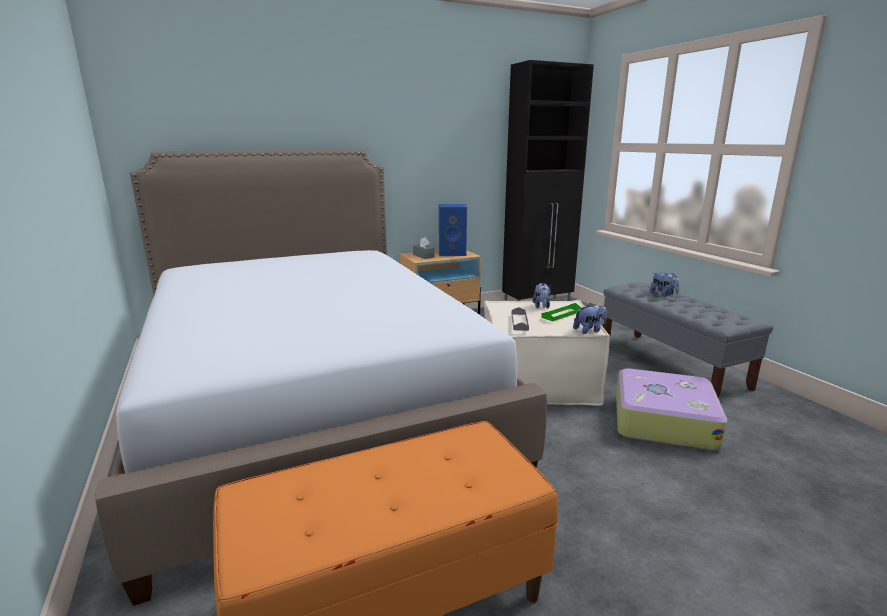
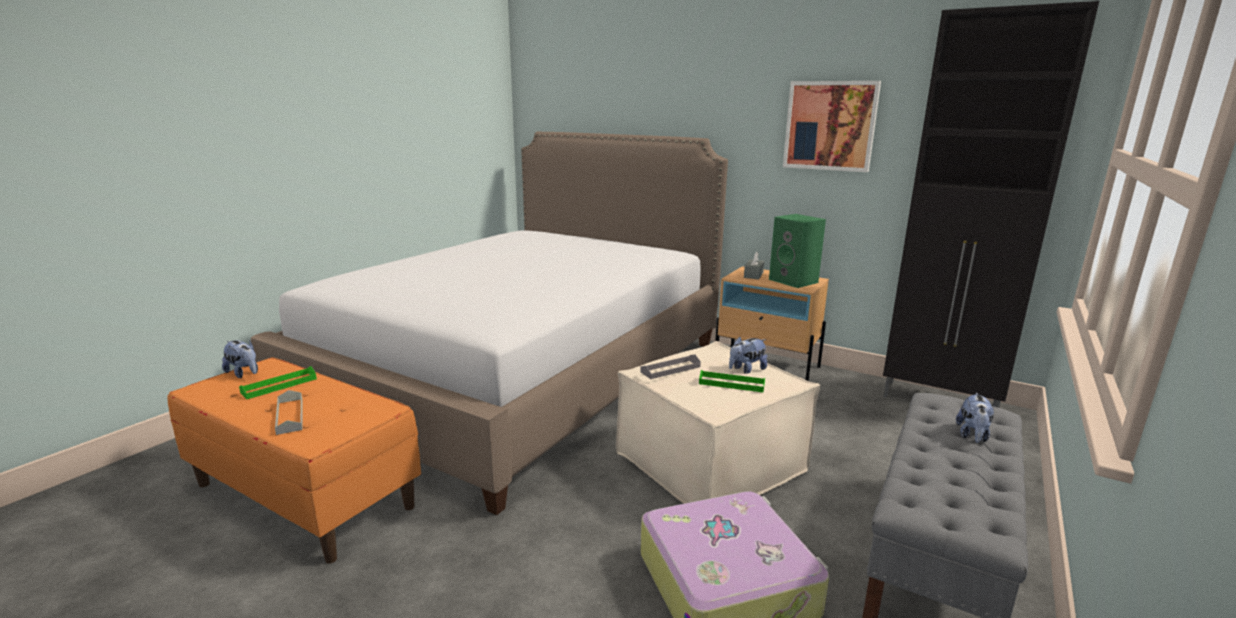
camera: 55 degrees right, 0 degrees up
blue speaker [439,204,467,256] -> green speaker [769,214,826,288]
plush toy [573,303,607,334] -> plush toy moved to [222,340,258,378]
none -> green tray [239,366,317,399]
none -> grey tray [275,390,302,435]
none -> picture [783,81,881,172]

